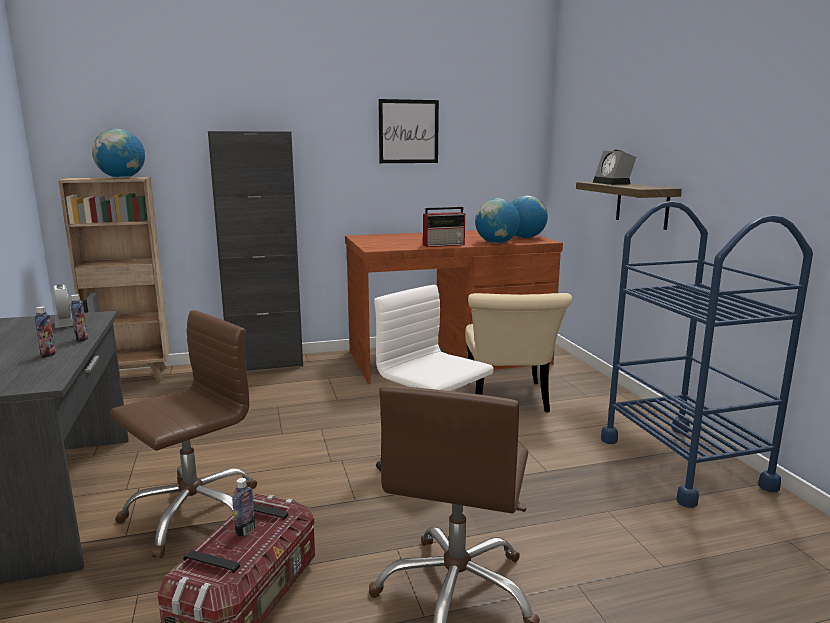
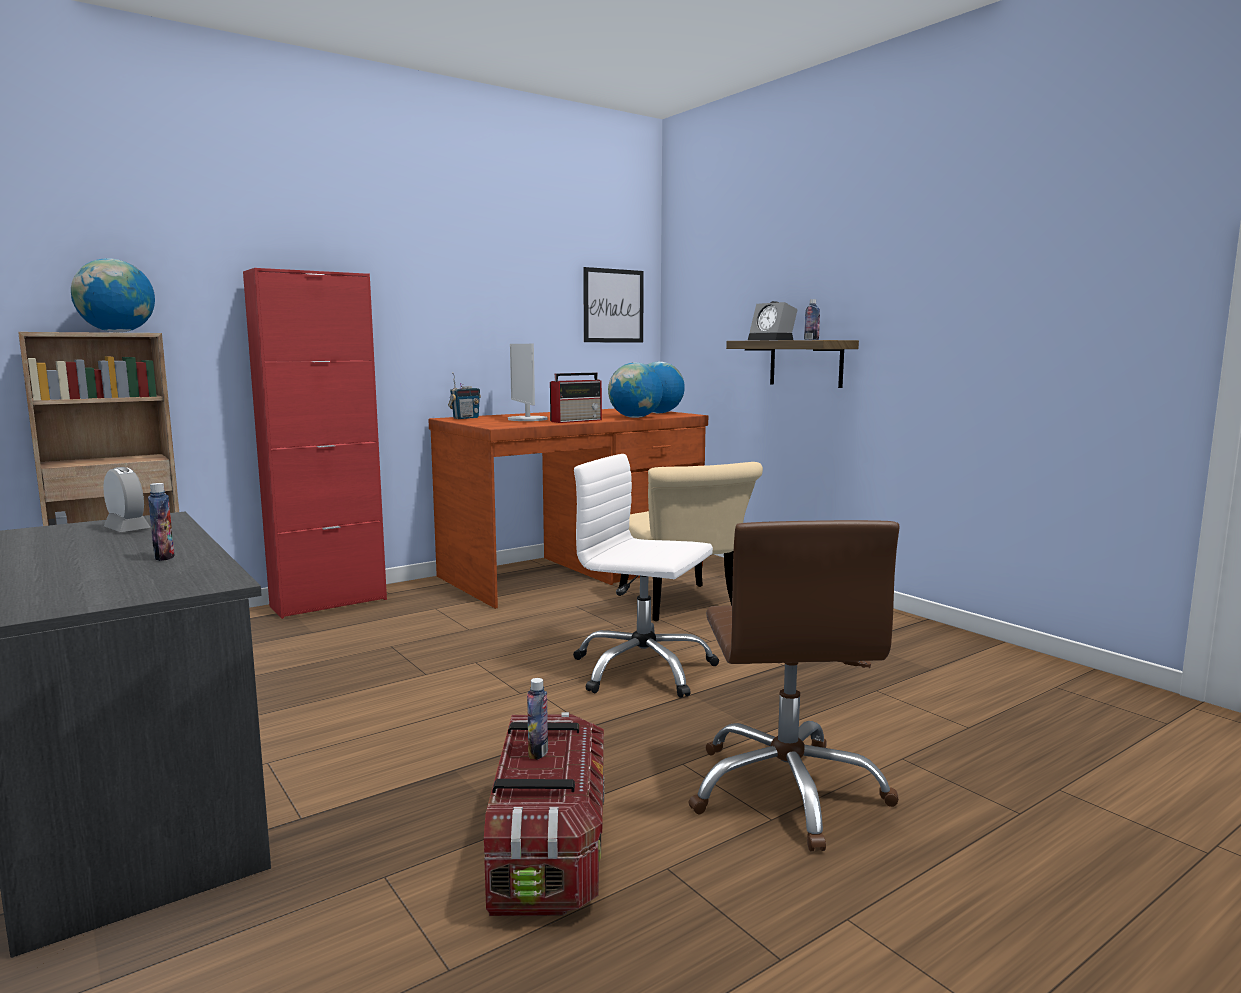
camera: 20 degrees left, 5 degrees down
bottle [70,294,88,342] -> bottle moved to [804,299,820,340]
brown office chair [110,310,257,558] -> none
black cabinet [208,131,303,371] -> red cabinet [243,268,387,619]
picture [378,99,439,163] -> picture moved to [583,267,644,343]
blue cart [601,201,813,508] -> none
none -> radio [448,372,481,419]
none -> monitor [508,344,548,421]

